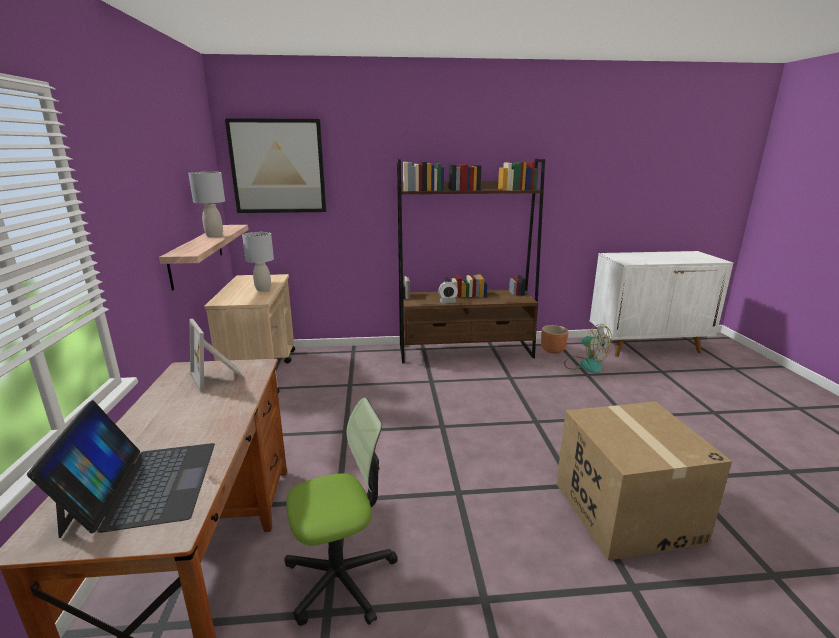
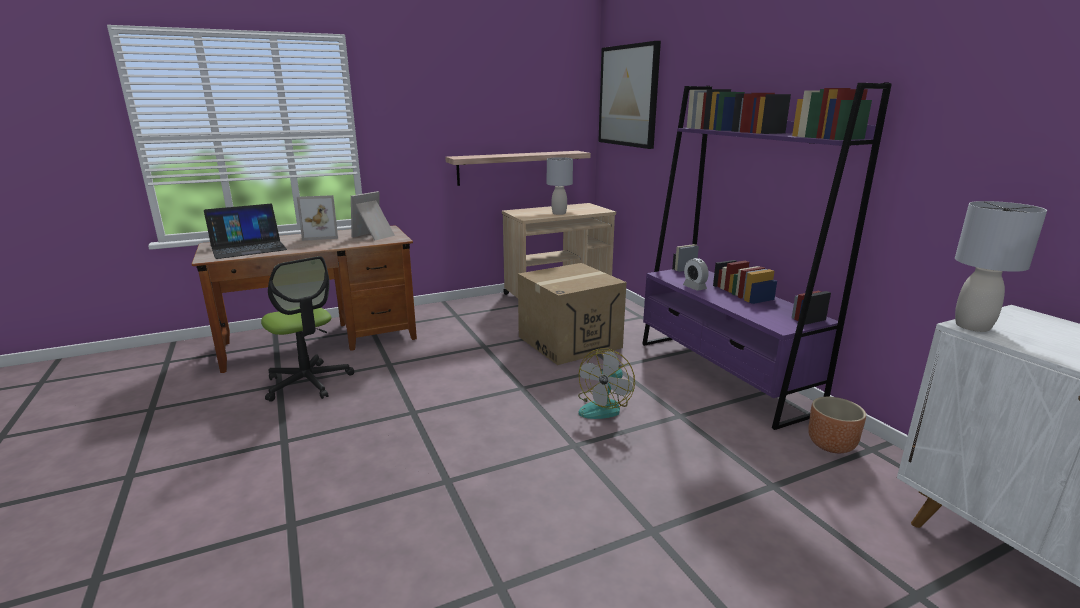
camera: 70 degrees right, 0 degrees up
grey table lamp [188,172,225,237] -> grey table lamp moved to [955,201,1047,332]
brown bookcase [397,158,545,363] -> purple bookcase [642,82,892,430]
cardboard box [557,401,732,561] -> cardboard box moved to [518,263,627,365]
fan [564,324,612,373] -> fan moved to [578,348,635,419]
none -> picture frame [297,195,338,241]

